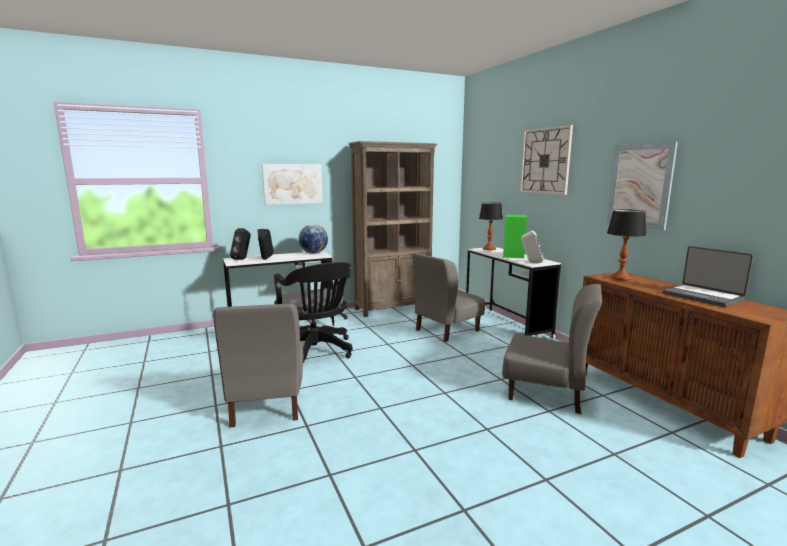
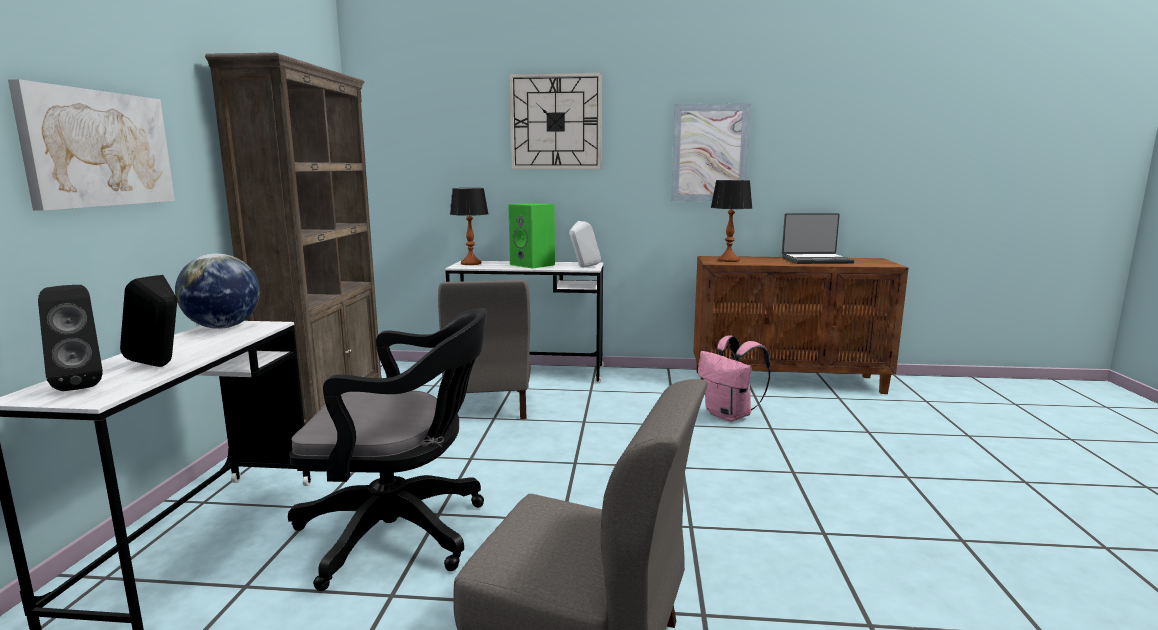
camera: 60 degrees left, 0 degrees up
grey chair [502,284,602,414] -> pink backpack [698,335,771,422]

